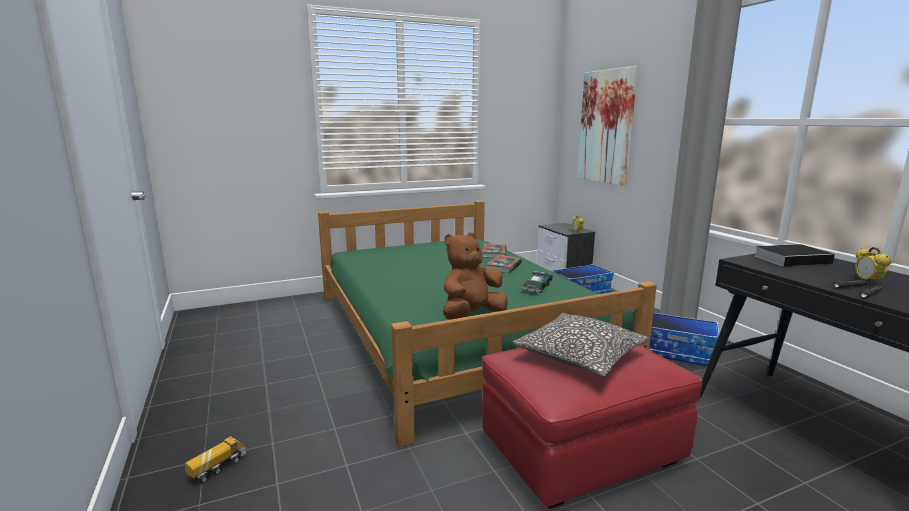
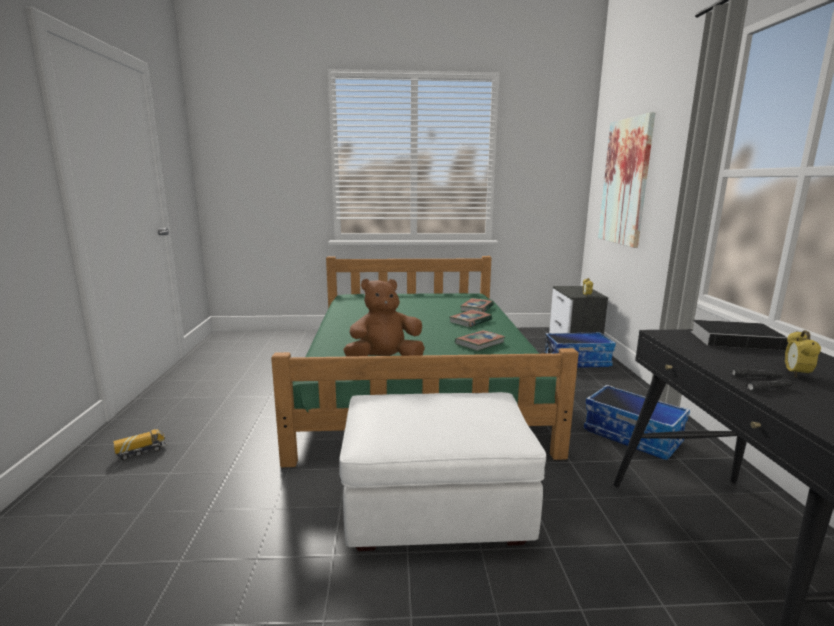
camera: 20 degrees right, 0 degrees up
red ottoman [482,345,702,509] -> white ottoman [339,392,546,551]
pillow [513,313,649,377] -> none
toy car [522,271,554,293] -> book [455,330,505,352]

